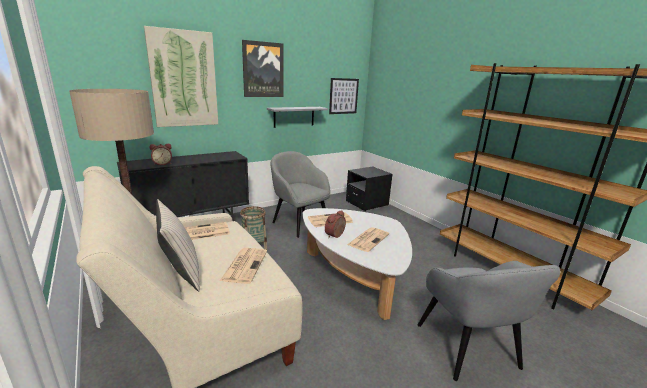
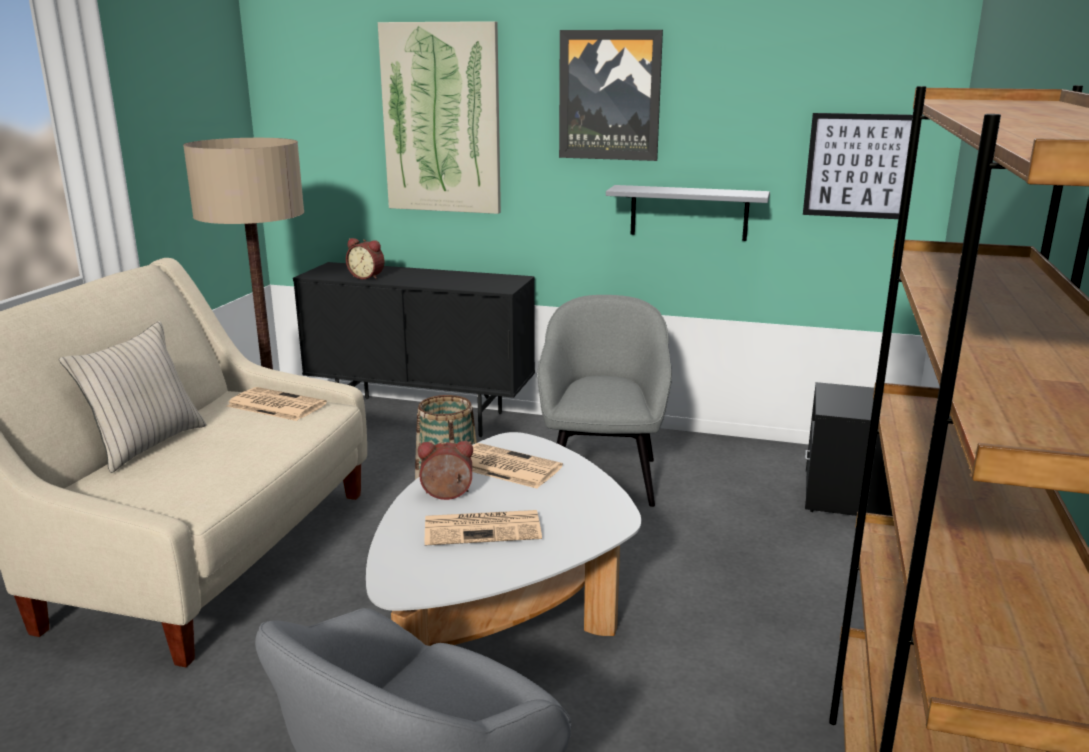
camera: 50 degrees right, 0 degrees up
newspaper [220,248,267,284] -> none

